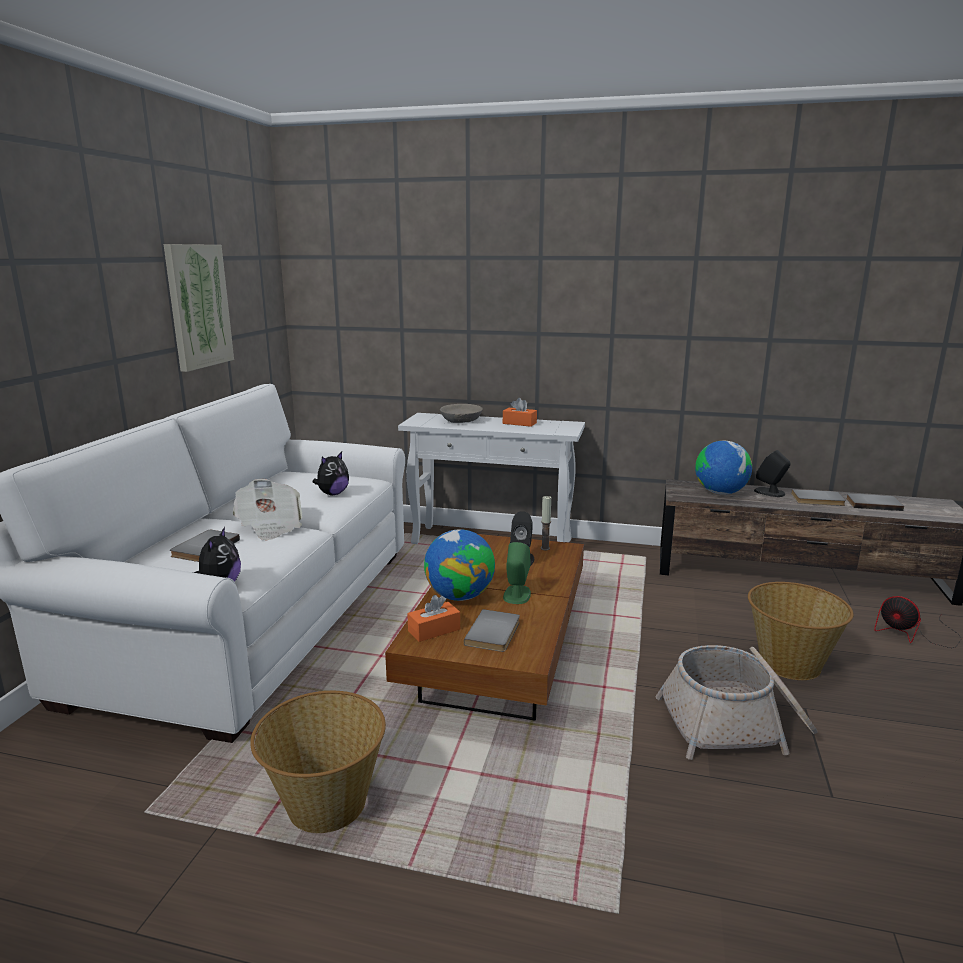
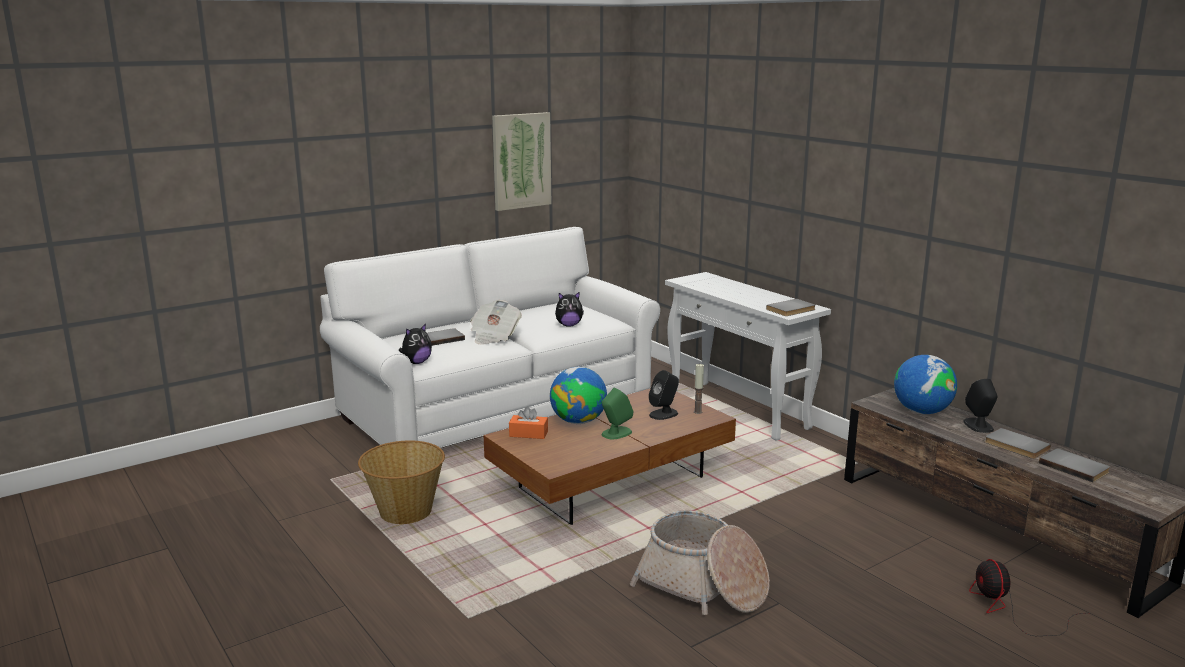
camera: 40 degrees right, 0 degrees up
grey bowl [440,404,483,423] -> none
grey book [464,609,520,652] -> grey book moved to [766,299,815,316]
orange tissue box [503,398,537,427] -> none
basket [748,582,854,680] -> none

